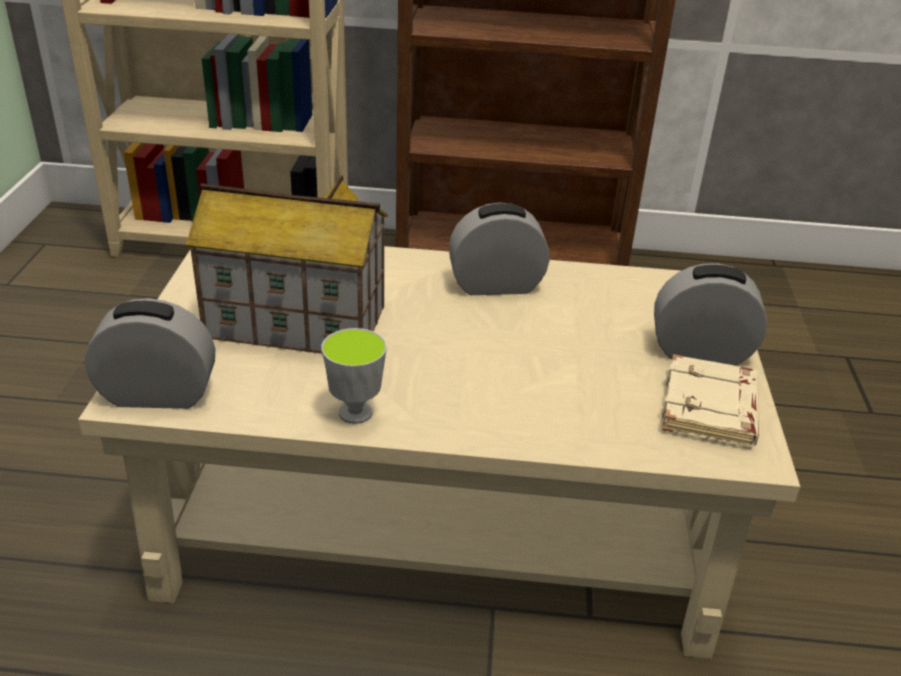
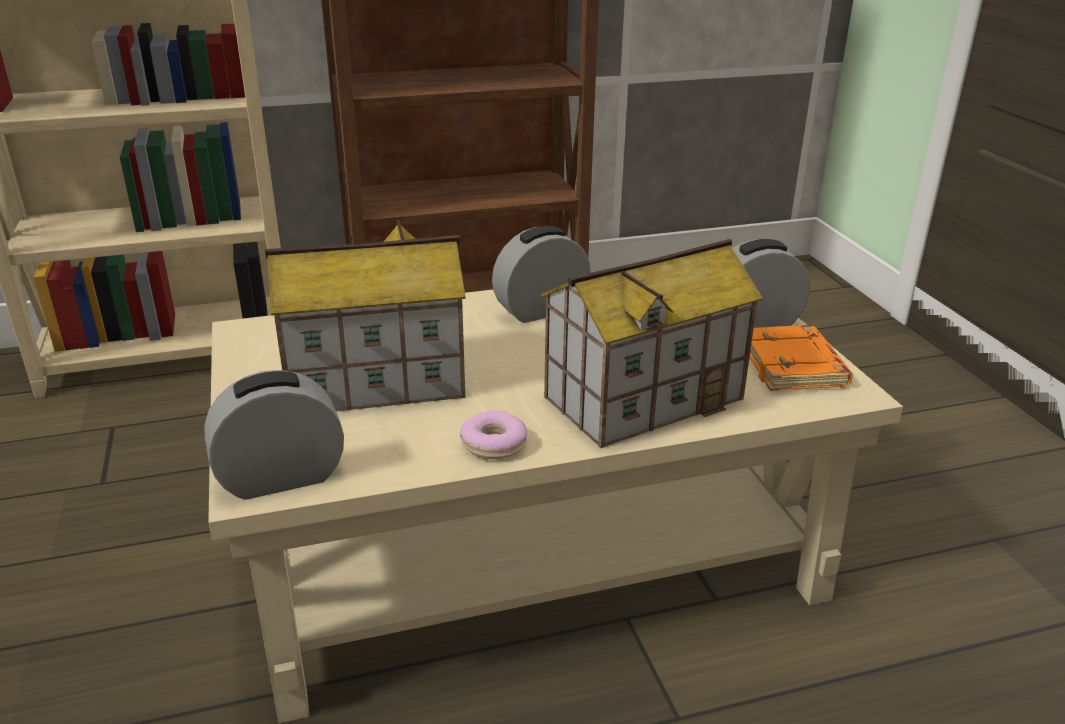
camera: 20 degrees left, 5 degrees down
cup [321,328,387,424] -> donut [460,411,527,459]
beige book [661,354,759,447] -> orange book [749,325,853,391]
none -> toy house [541,239,763,448]

